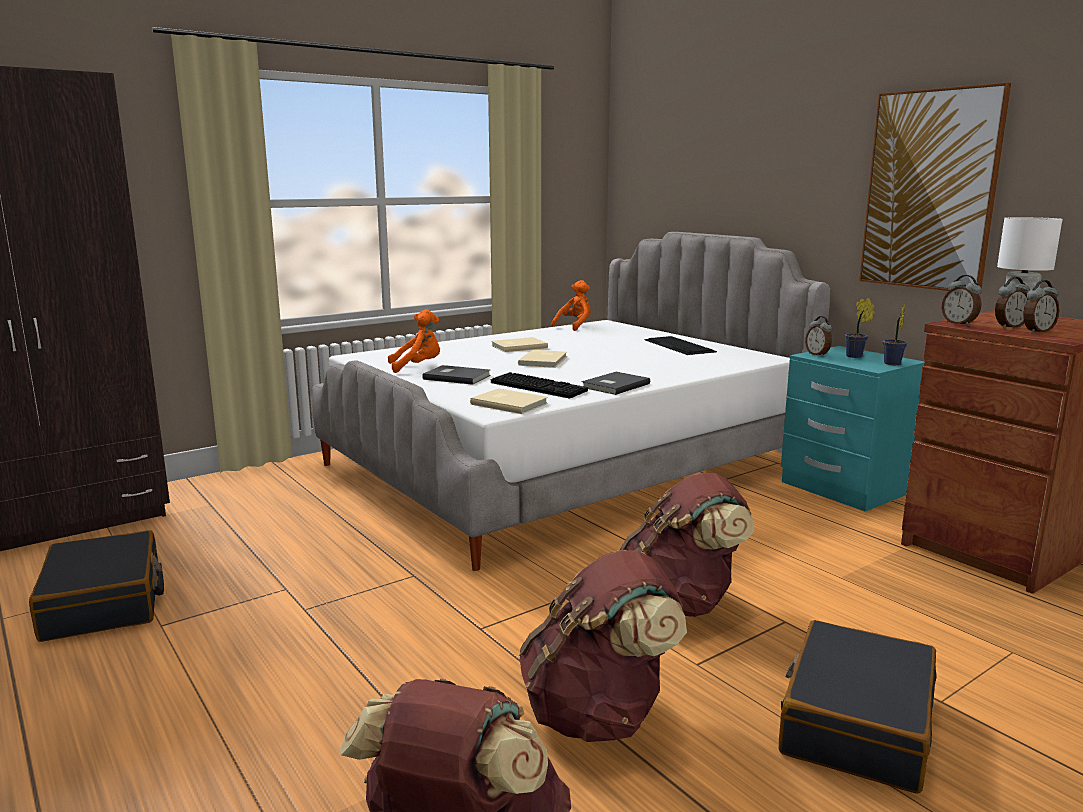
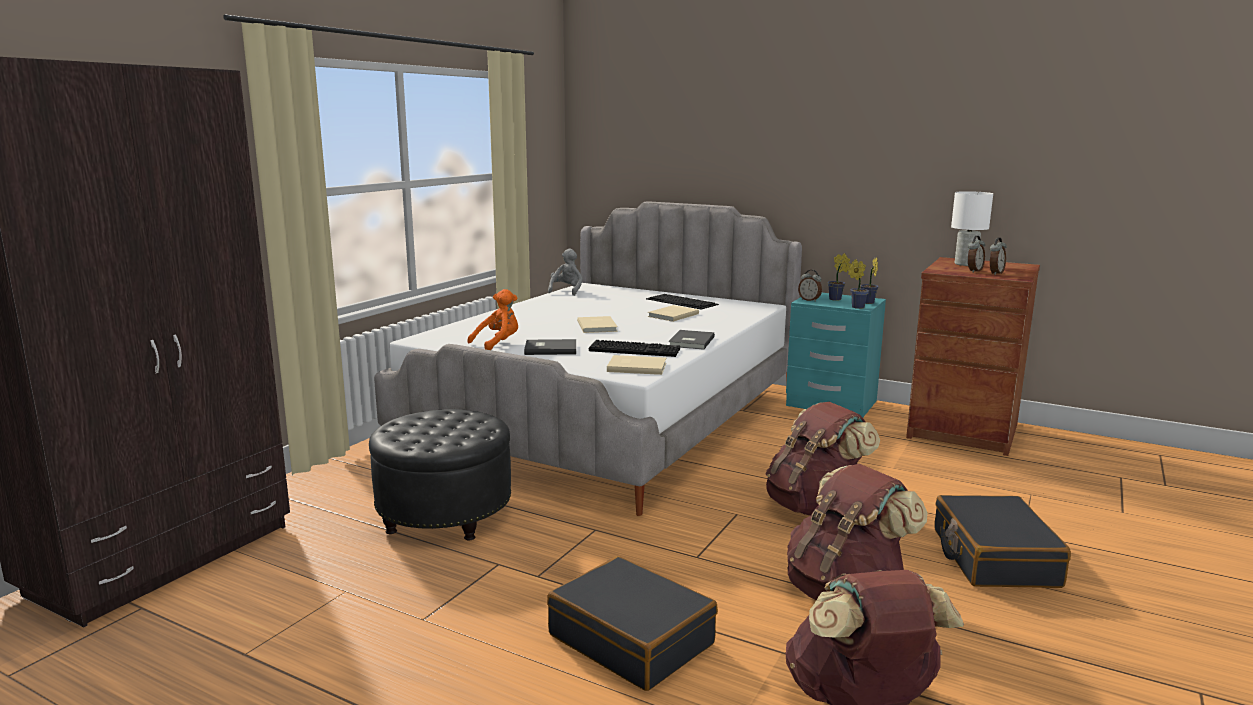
camera: 25 degrees left, 0 degrees up
black suitcase [29,530,164,642] -> black suitcase moved to [547,556,718,691]
beige book [491,337,548,352] -> beige book moved to [648,305,699,322]
orange plush toy [551,280,591,331] -> grey plush toy [548,249,583,296]
picture [859,82,1011,291] -> none
alarm clock [942,275,982,326] -> none
none -> black ottoman [369,409,511,540]
none -> potted plant [848,259,869,309]

